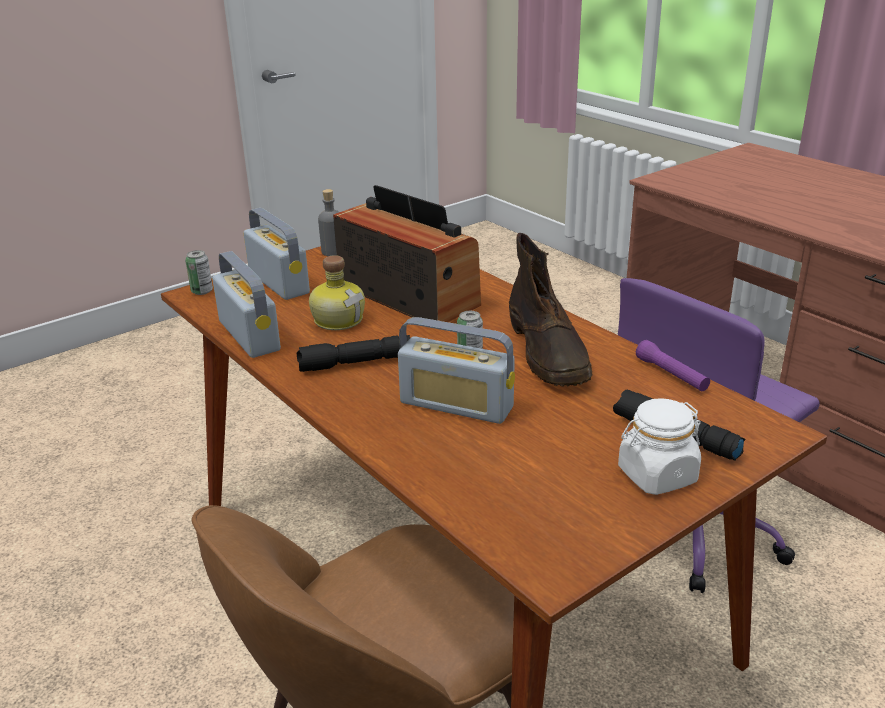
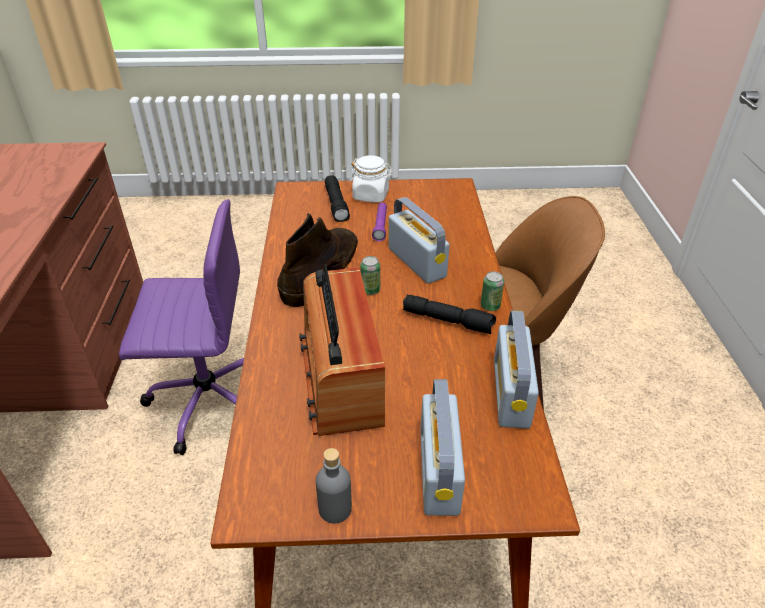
camera: 145 degrees left, 10 degrees up
can [185,250,213,295] -> can moved to [481,271,504,311]
bottle [309,255,365,330] -> none
purple flashlight [636,340,710,391] -> purple flashlight moved to [372,203,387,242]

